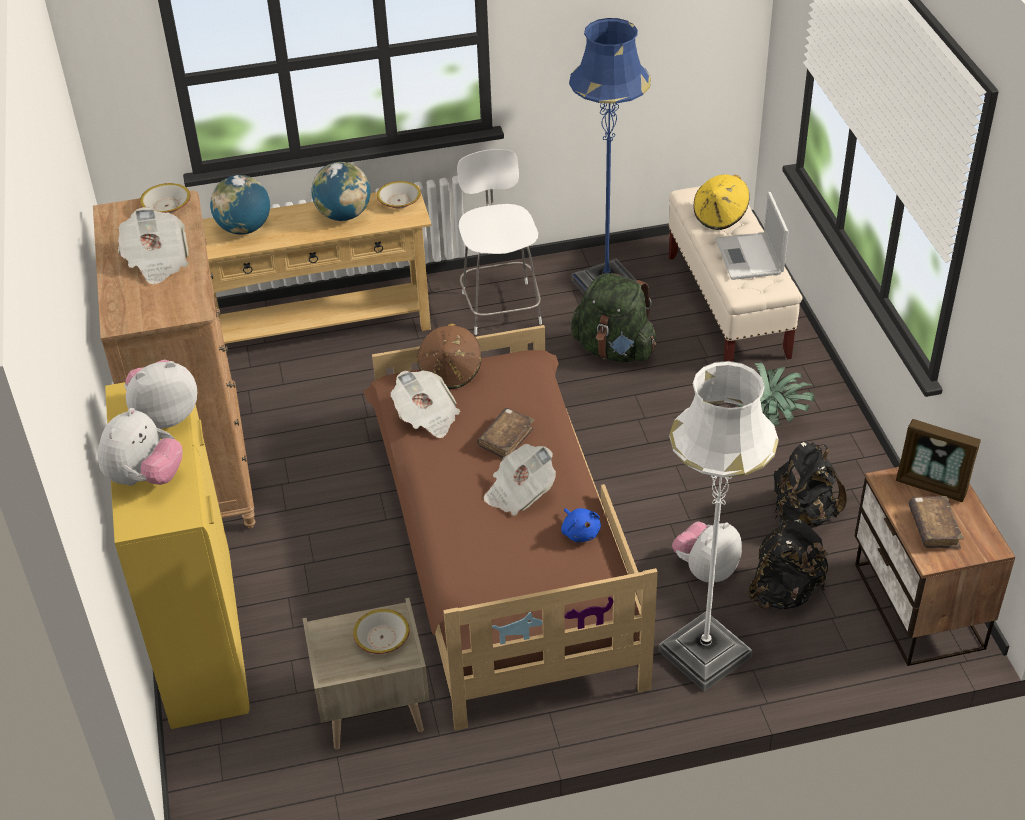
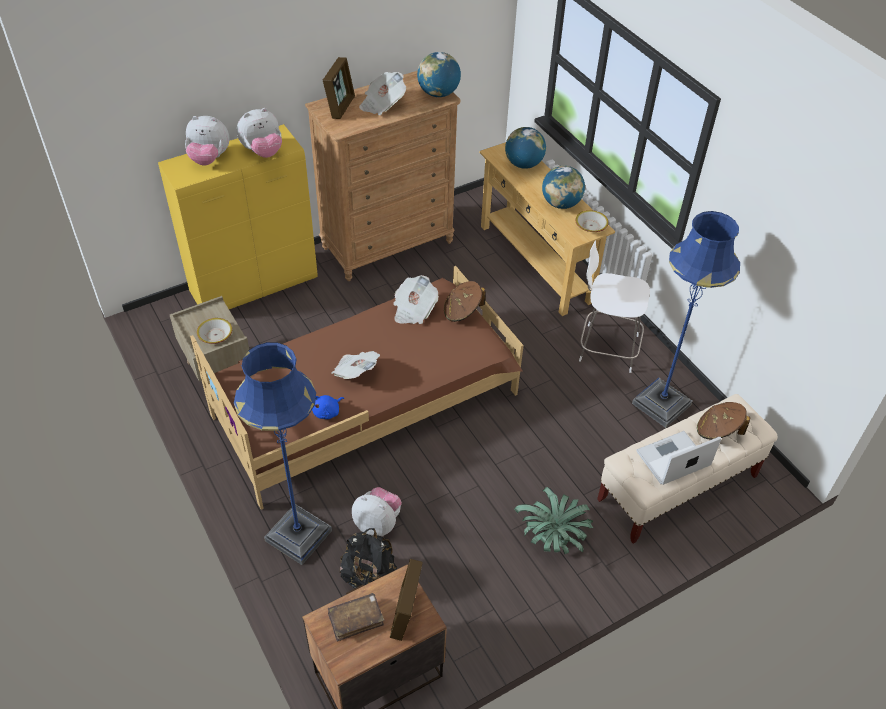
camera: 70 degrees right, 5 degrees up
plush toy [124,359,197,429] -> plush toy turned 105 degrees clockwise [237,108,282,158]
bowl [140,183,191,213] -> globe [417,52,461,97]
white chair [457,149,542,335] -> white chair turned 135 degrees counterclockwise [579,241,650,373]
brown book [477,408,534,459] -> none
green backpack [571,273,656,362] -> none
white floor lamp [658,361,779,691] -> blue floor lamp [234,342,332,565]
yellow hat [693,174,750,230] -> brown hat [697,402,750,440]
black backpack [774,442,847,527] -> none
none -> picture frame [323,57,355,119]

